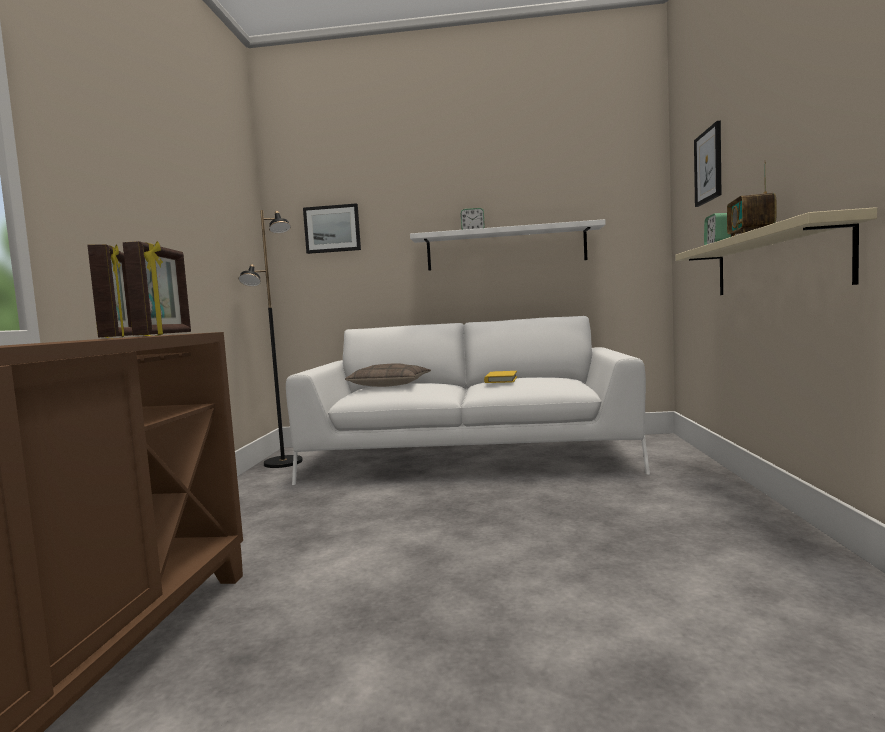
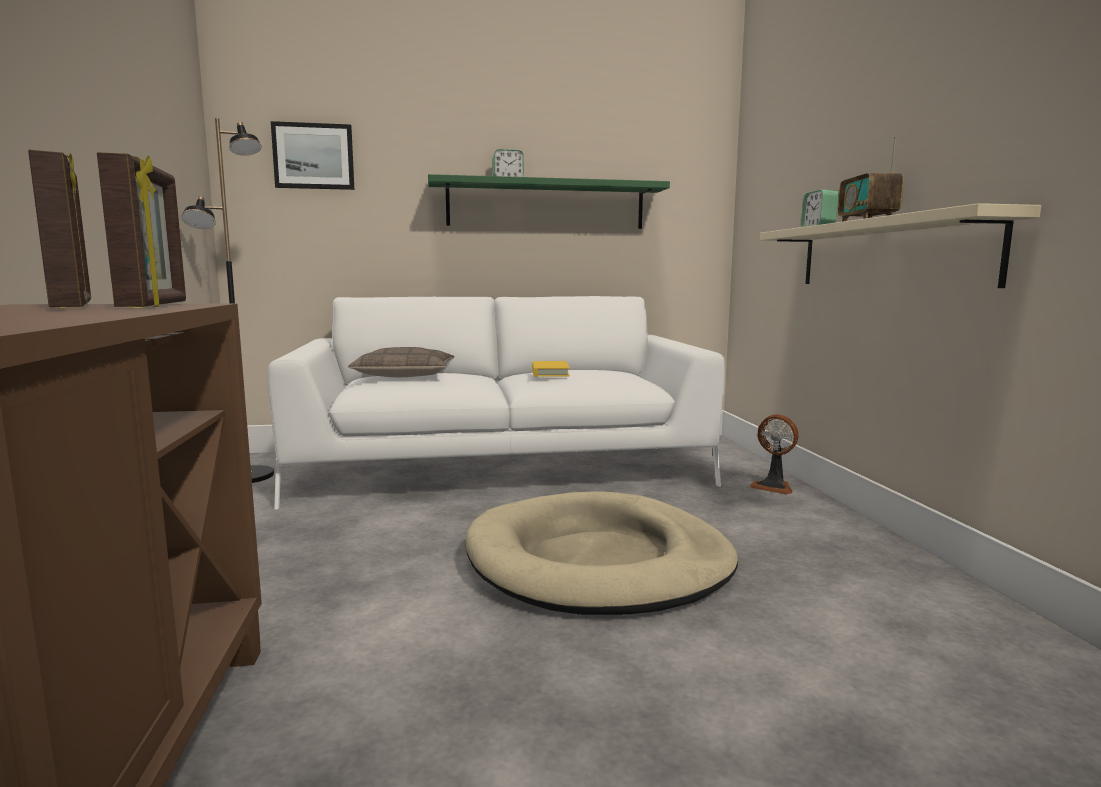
camera: 15 degrees left, 5 degrees up
white shelf [410,219,606,271] -> green shelf [428,174,670,229]
picture [694,121,722,207] -> none
none -> beige dog bed [465,491,738,615]
none -> fan [749,414,799,494]

